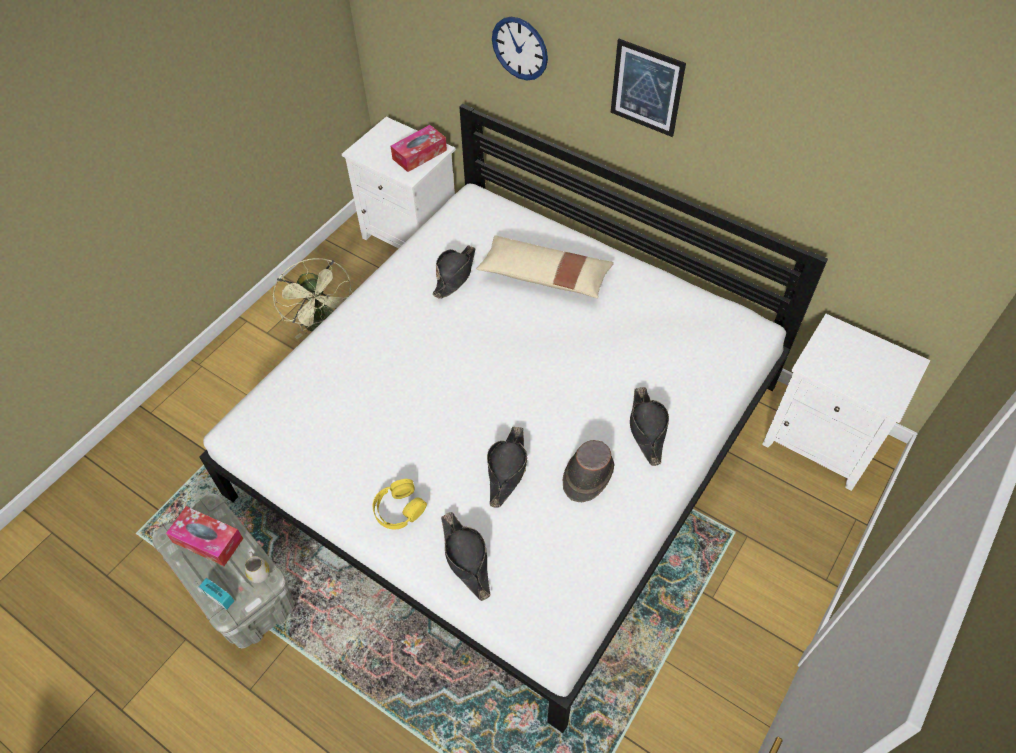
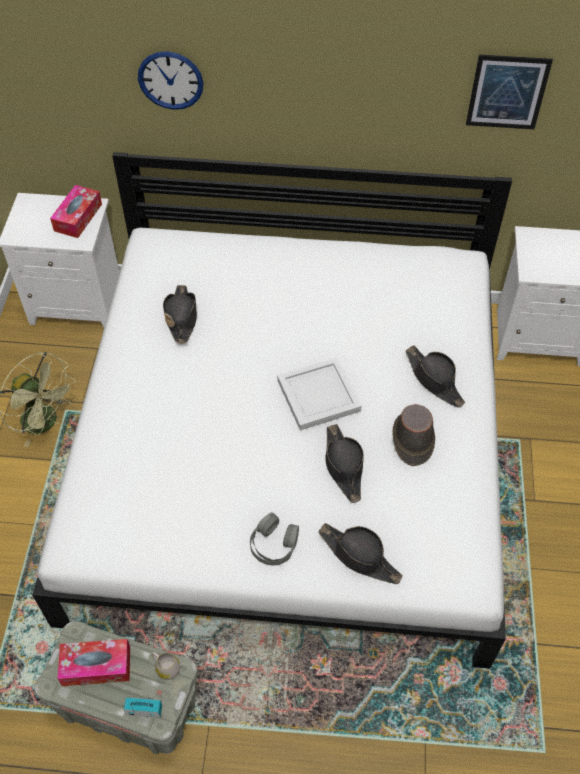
camera: 30 degrees left, 0 degrees up
yellow headphones [373,479,427,529] -> grey headphones [250,512,299,565]
beige pillow [476,235,614,298] -> none
picture [611,39,686,137] -> picture moved to [466,55,553,129]
none -> white tray [277,357,362,430]

